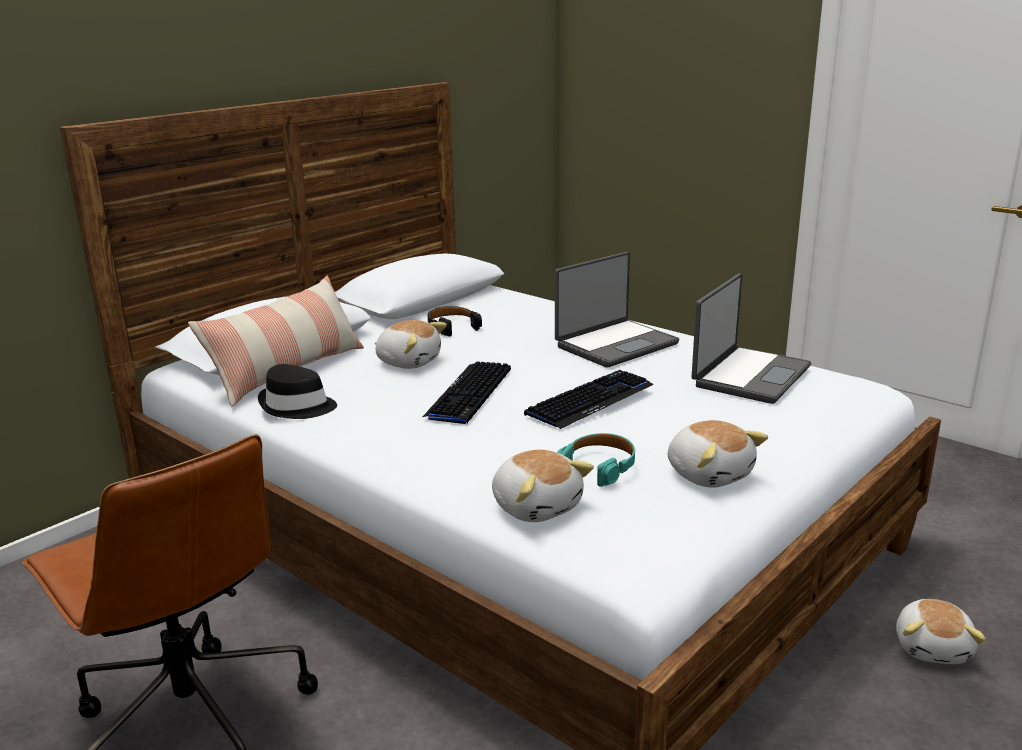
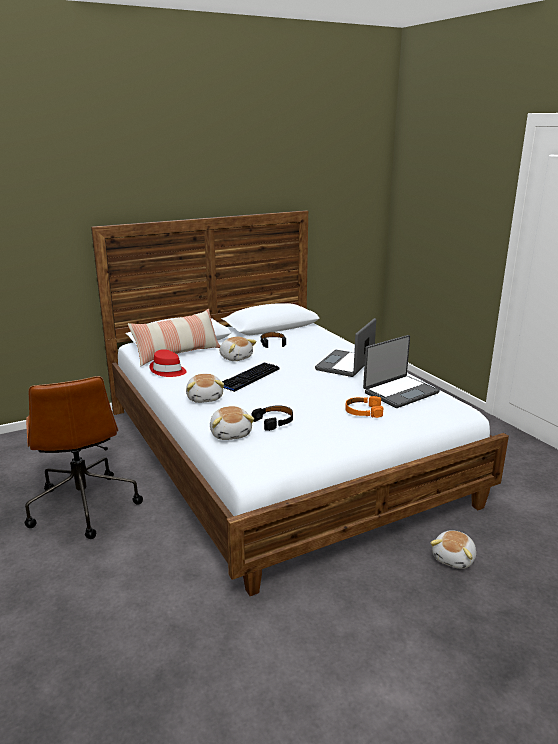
camera: 20 degrees right, 0 degrees up
black hat [258,364,337,419] -> red hat [149,349,187,377]
keyboard [524,370,653,429] -> none
laptop [555,252,679,368] -> laptop turned 135 degrees clockwise [315,318,376,377]
turquoise headphones [557,433,635,487] -> black headphones [252,405,293,431]
plush toy [668,420,768,488] -> plush toy moved to [186,374,224,403]
none -> orange headphones [345,396,383,418]

